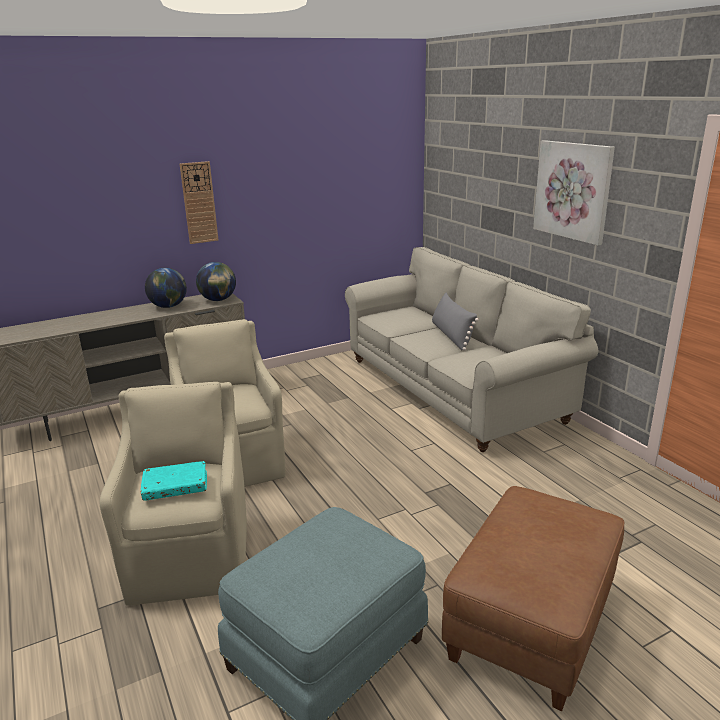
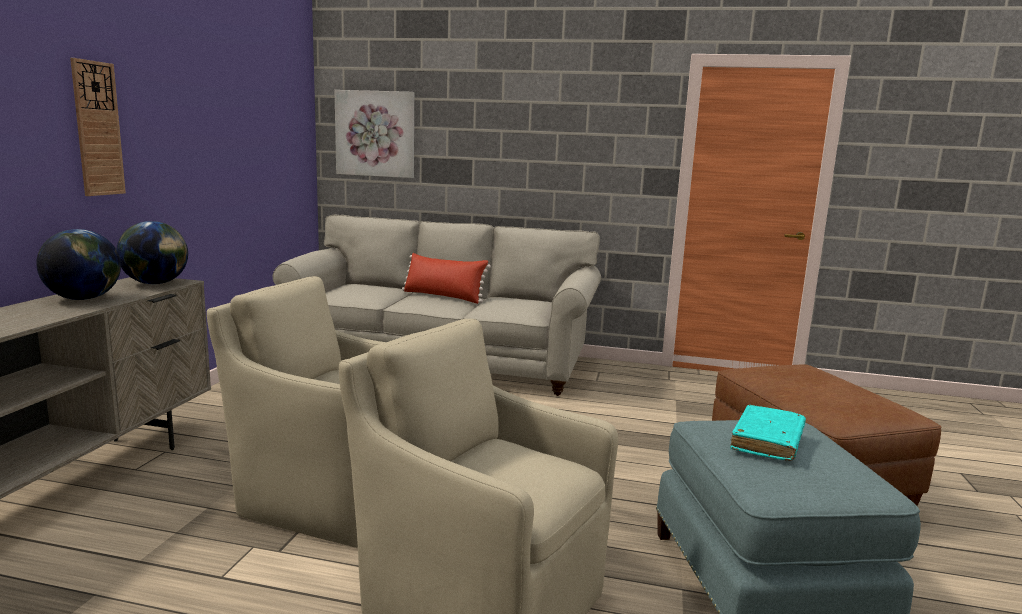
camera: 50 degrees left, 10 degrees down
turquoise book [141,461,207,500] -> turquoise book moved to [730,405,806,461]
grey pillow [432,293,479,351] -> red pillow [402,253,491,304]
picture [533,140,615,245] -> picture moved to [335,90,414,178]

